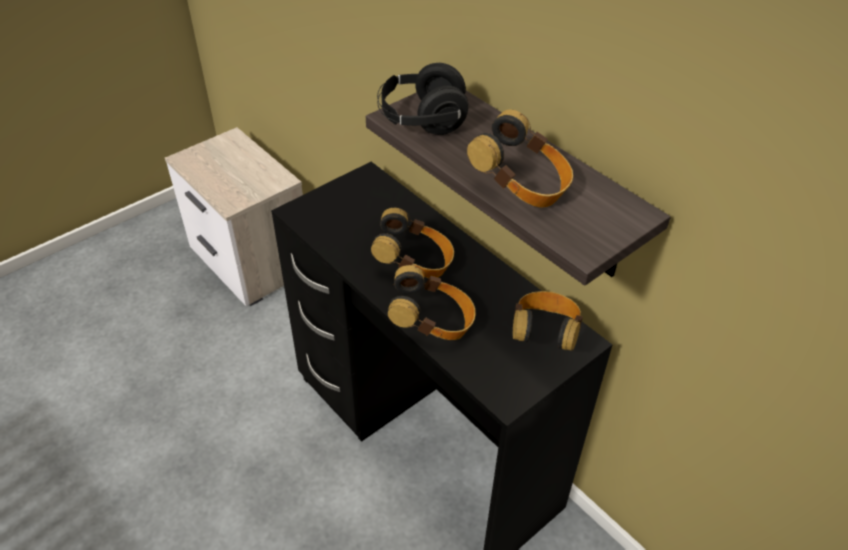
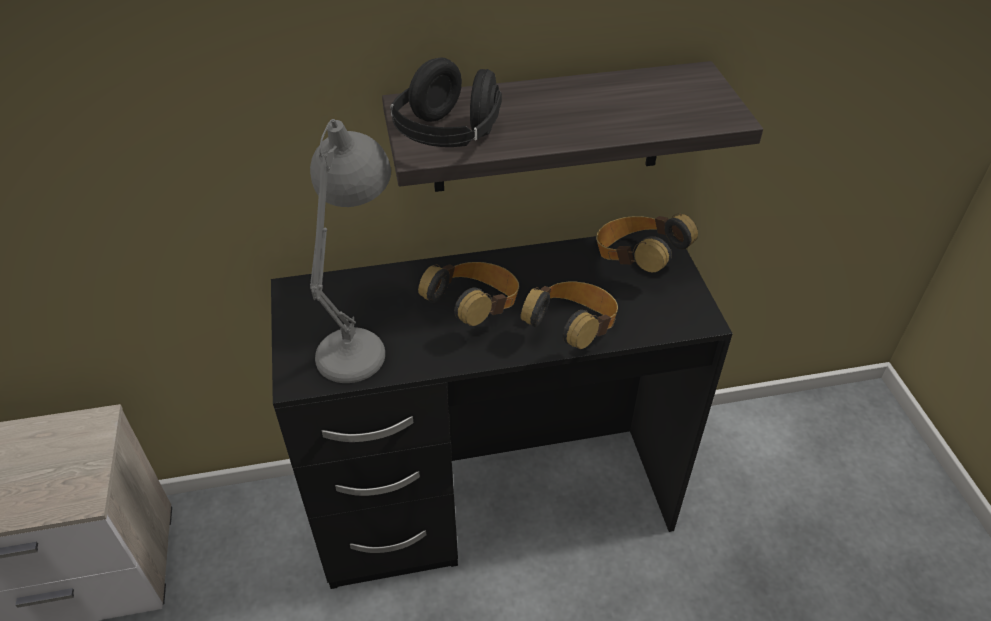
camera: 60 degrees left, 0 degrees up
headphones [467,109,573,207] -> none
none -> grey table lamp [310,119,391,383]

